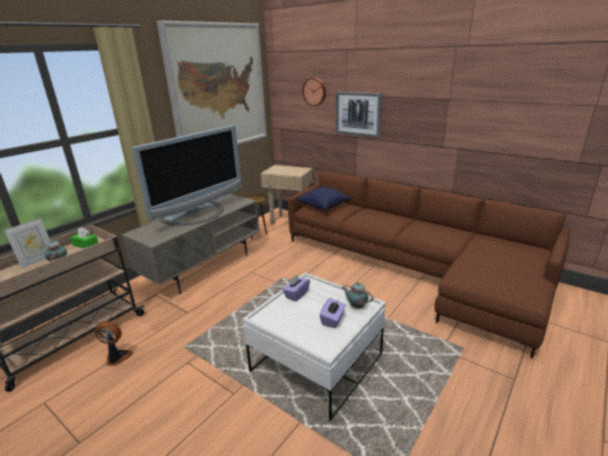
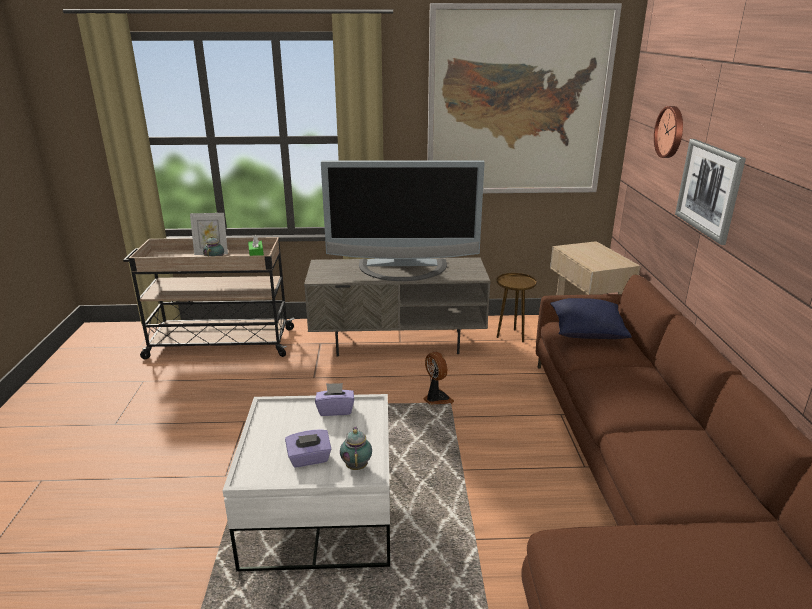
camera: 50 degrees right, 0 degrees up
fan [95,321,133,366] -> fan moved to [423,352,454,405]

